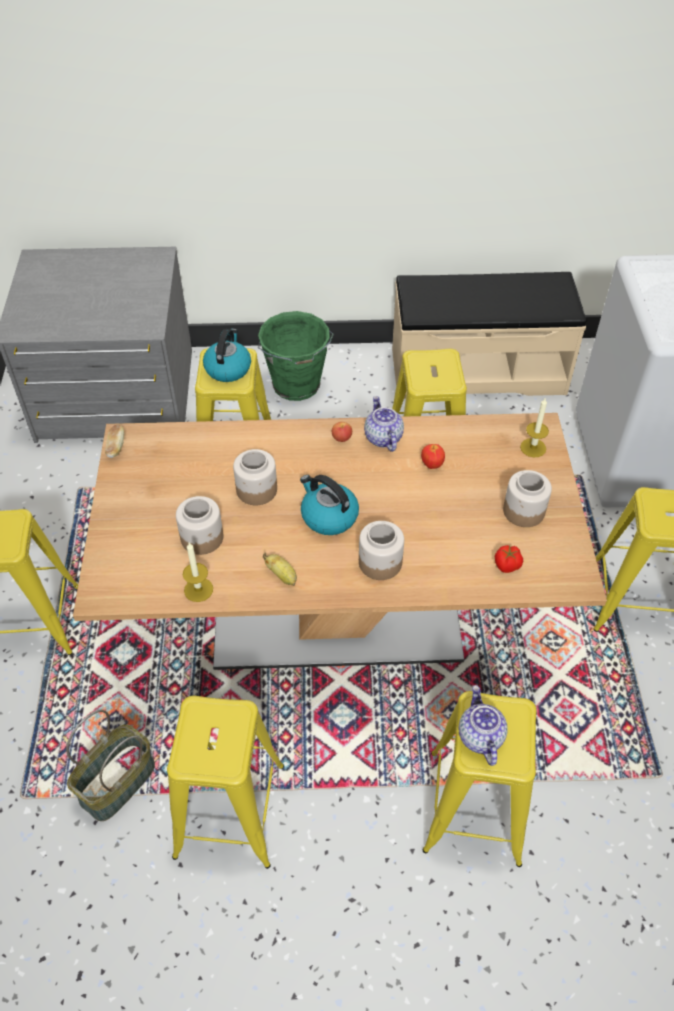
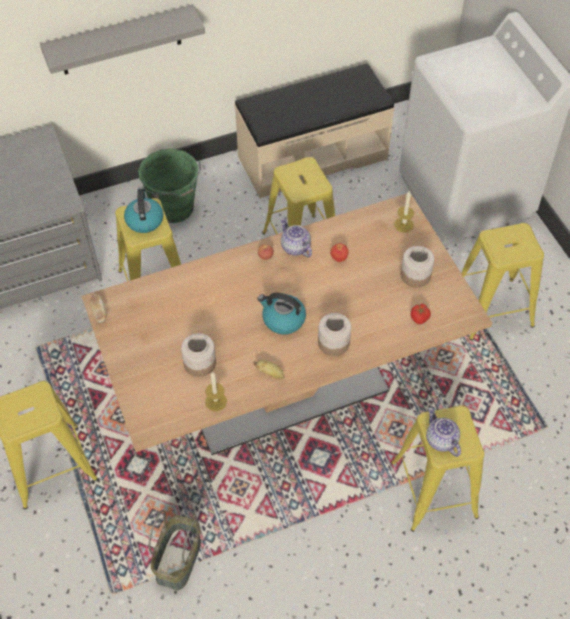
camera: 20 degrees left, 5 degrees up
yellow stool [167,696,284,869] -> none
jar [233,449,277,505] -> none
none -> grey shelf [40,5,205,75]

